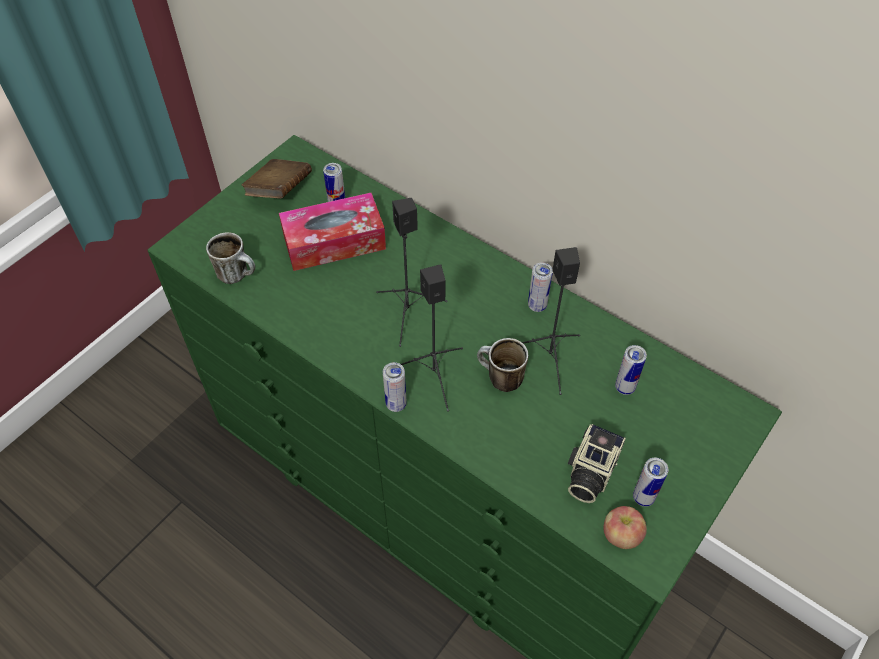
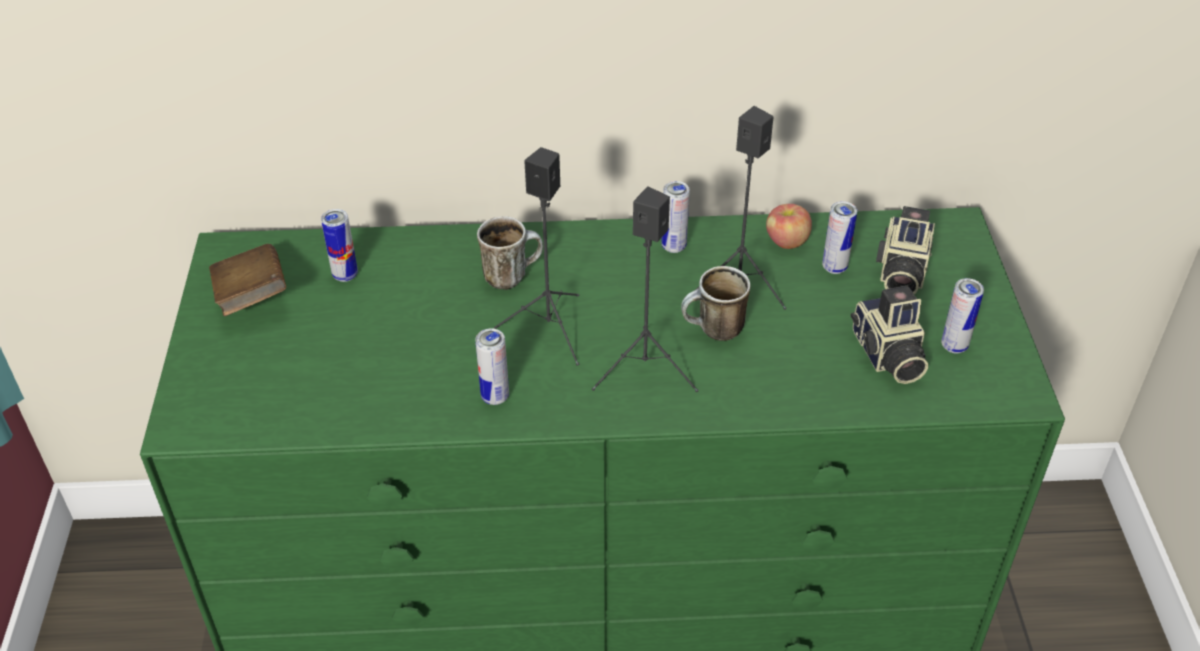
camera: 40 degrees left, 10 degrees down
mug [206,232,255,284] -> mug moved to [477,216,543,290]
tissue box [279,193,386,271] -> none
can [383,362,407,412] -> can moved to [475,328,509,405]
apple [603,506,647,549] -> apple moved to [766,204,812,249]
none -> camera [876,206,935,294]

